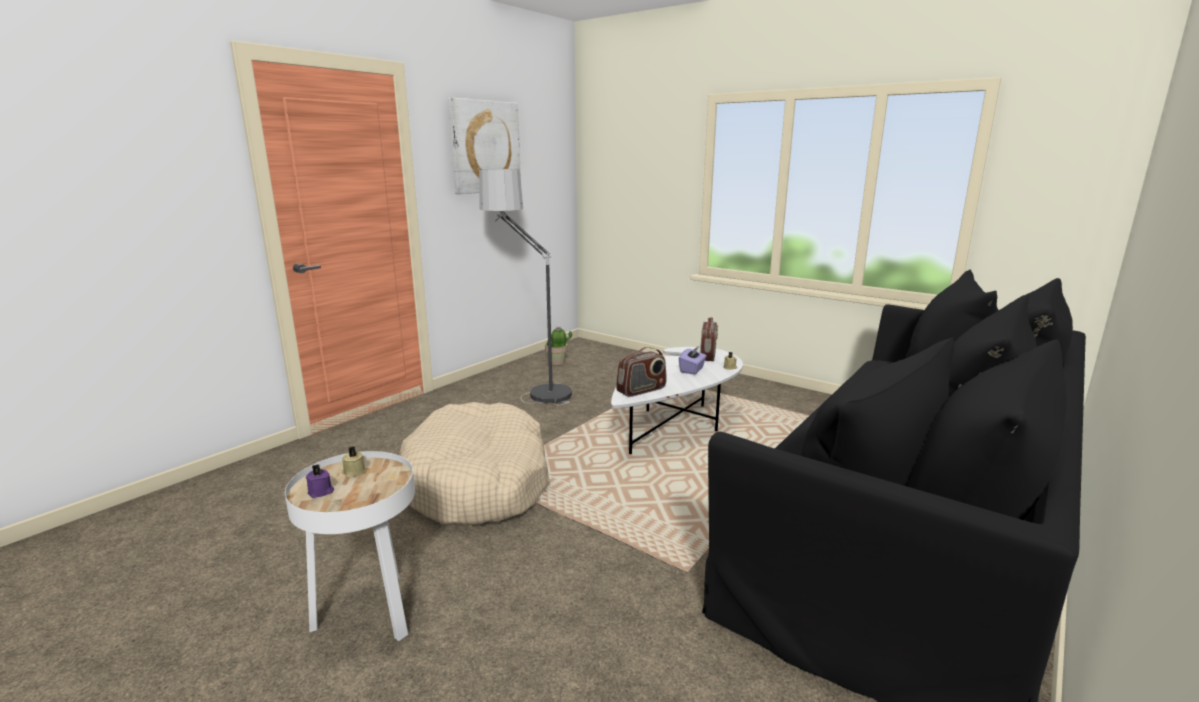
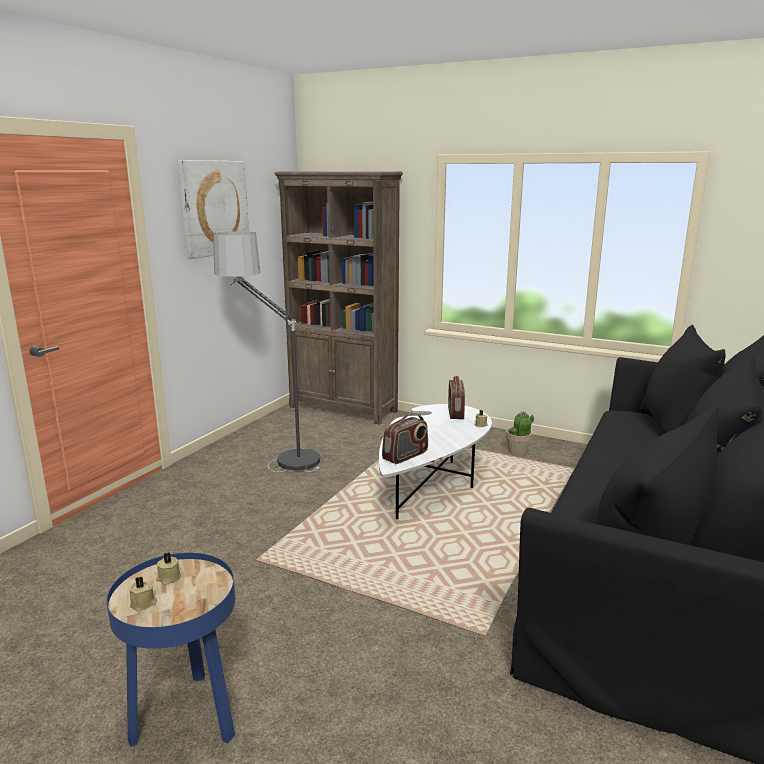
camera: 10 degrees left, 0 degrees up
white side table [285,451,415,641] -> blue side table [107,553,235,747]
purple candle [306,464,334,498] -> beige candle [129,576,157,612]
beige dog bed [400,402,549,525] -> none
potted plant [545,327,572,365] -> potted plant moved to [506,411,534,455]
purple tissue box [679,346,707,375] -> none
none -> brown bookcase [274,172,403,425]

